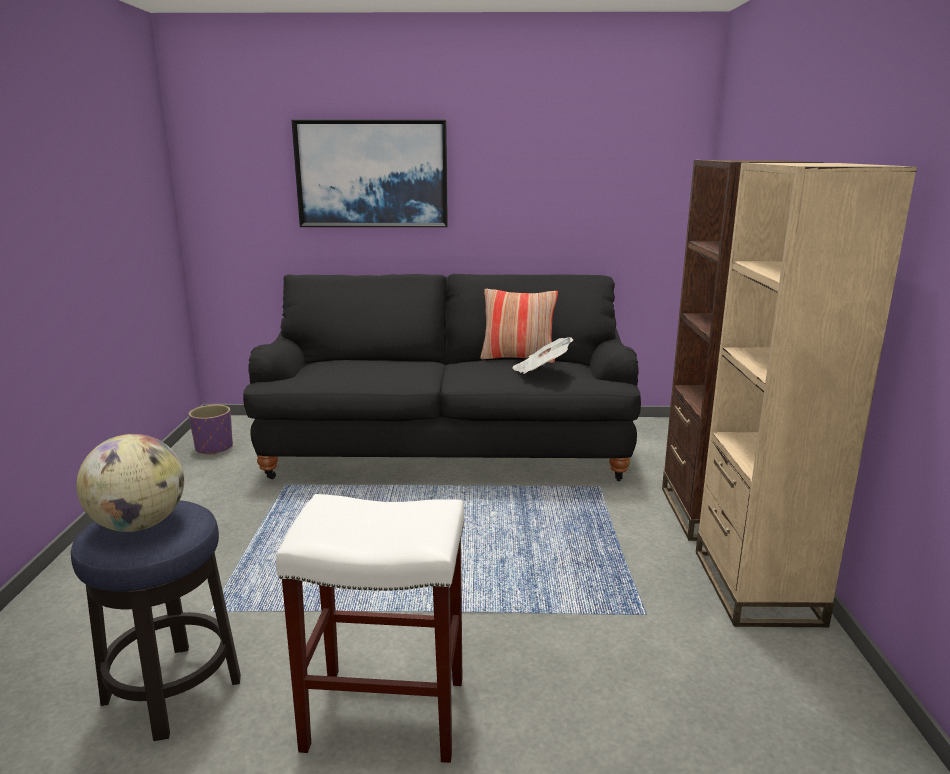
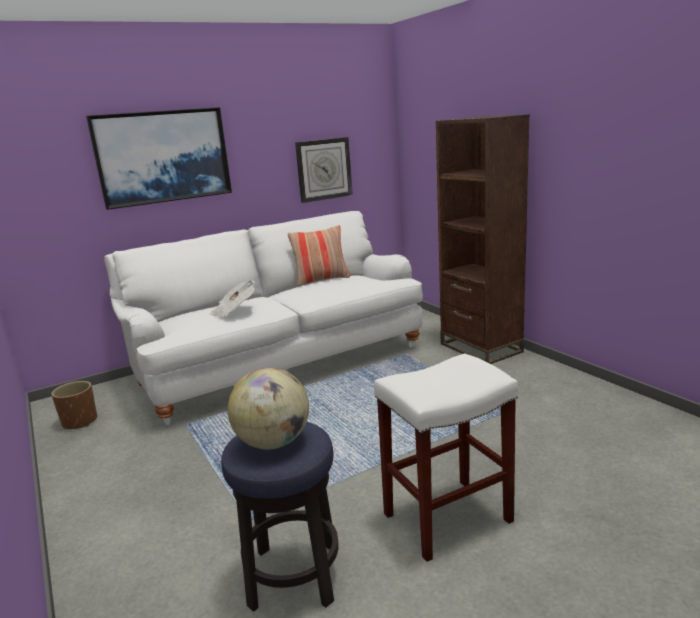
camera: 30 degrees left, 0 degrees up
purple planter [189,405,233,455] -> brown planter [51,381,97,429]
black sofa [243,274,641,481] -> white sofa [104,211,423,425]
newspaper [512,337,573,374] -> newspaper moved to [210,280,255,317]
beige bookcase [696,163,918,627] -> none
none -> wall clock [295,137,353,203]

